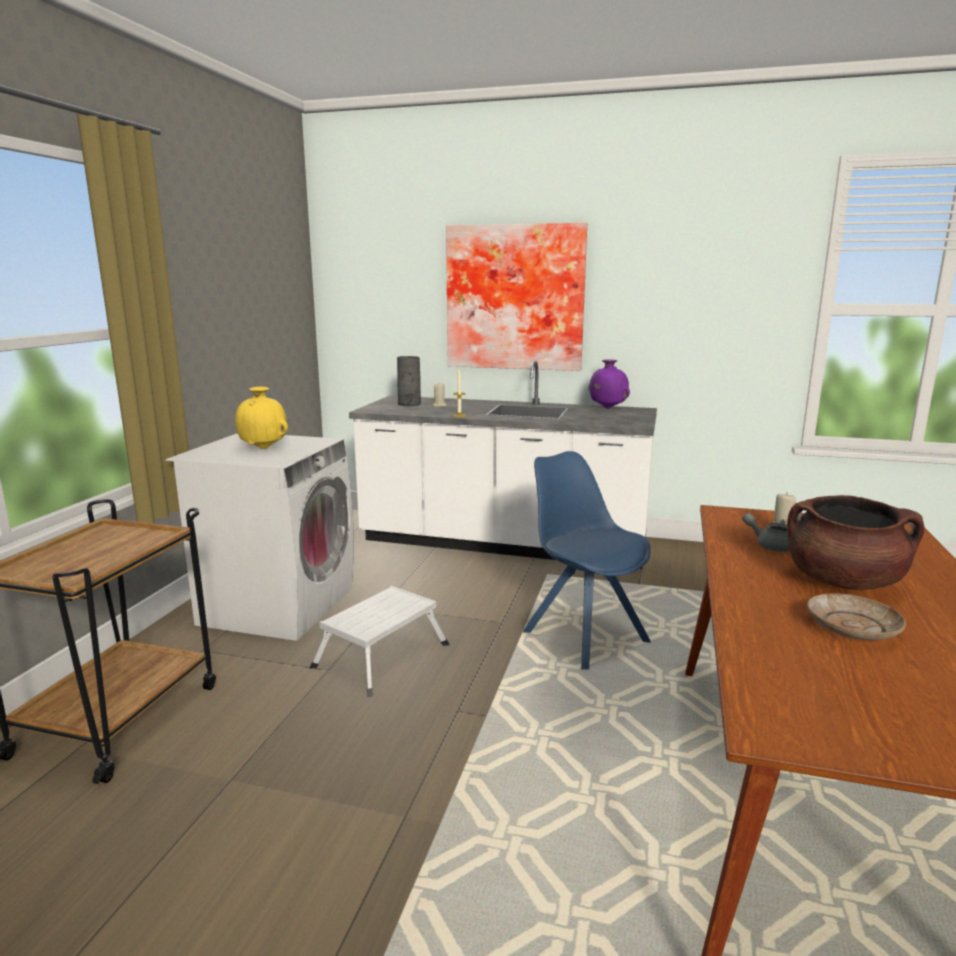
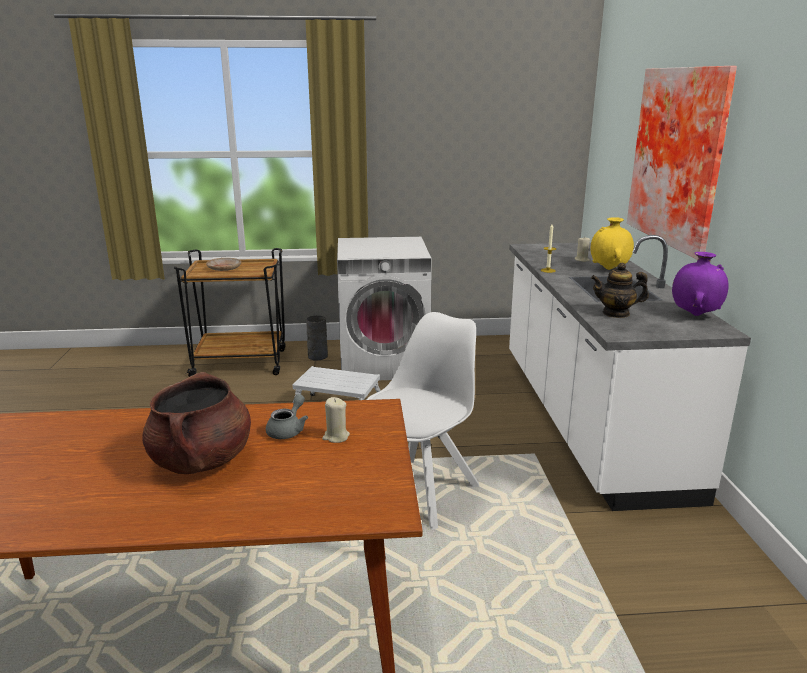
camera: 70 degrees right, 5 degrees up
yellow vase [235,387,288,449] -> yellow vase moved to [591,217,634,270]
grey vase [397,356,421,406] -> grey vase moved to [306,316,328,361]
blue chair [523,451,651,670] -> white chair [366,312,480,530]
beige plate [807,593,906,640] -> beige plate moved to [206,258,241,271]
none -> teapot [591,263,649,318]

